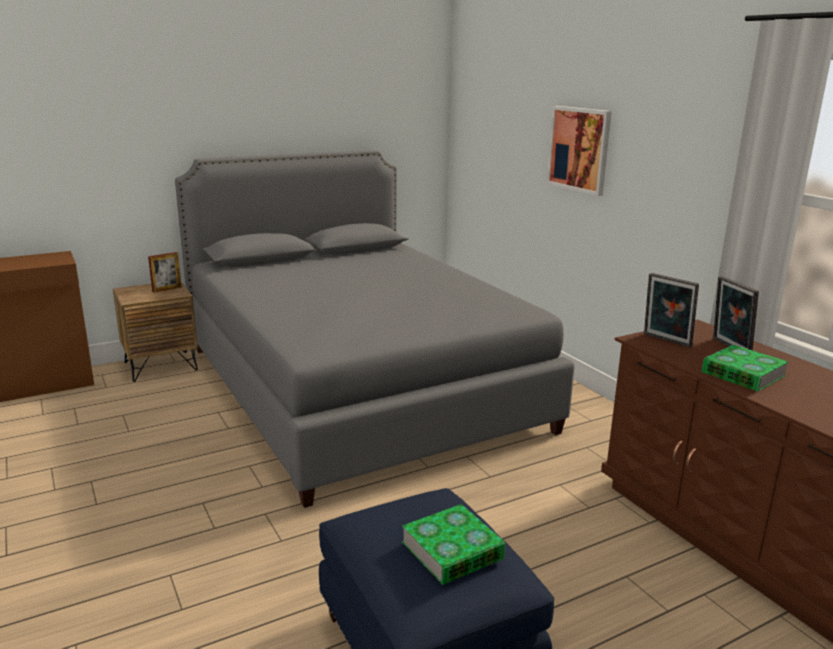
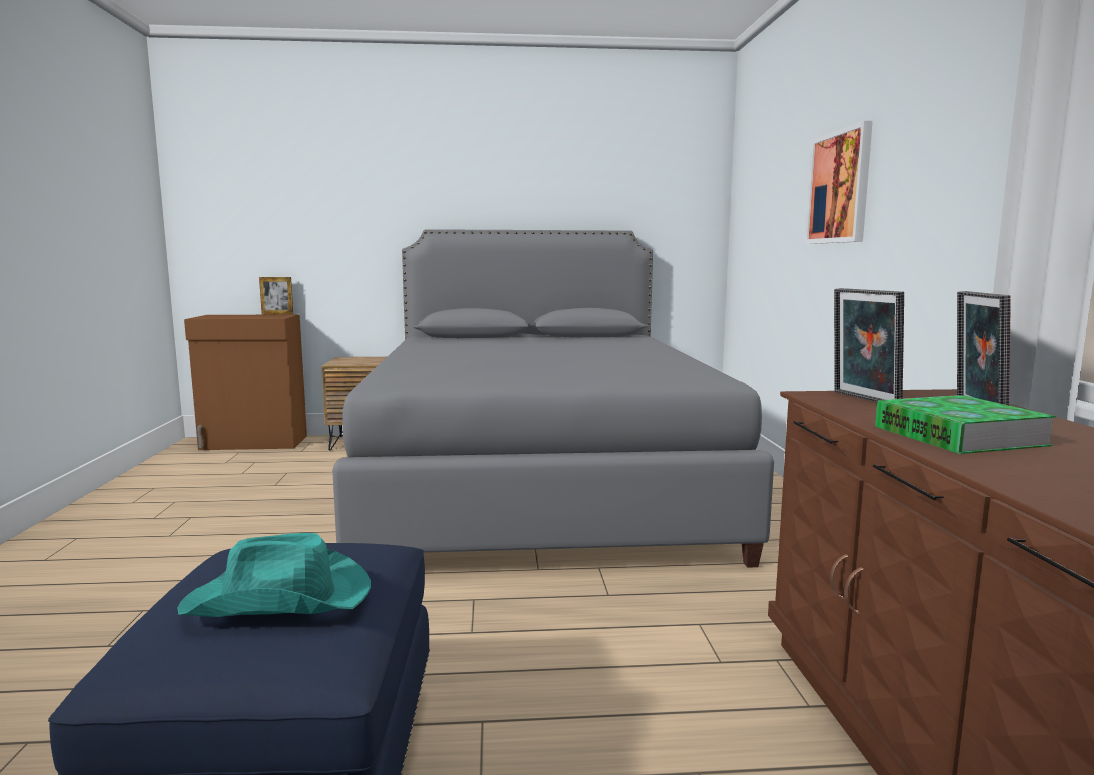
camera: 25 degrees right, 10 degrees down
picture frame [148,252,182,293] -> picture frame moved to [259,277,293,315]
book [402,504,506,585] -> turquoise hat [178,533,371,617]

